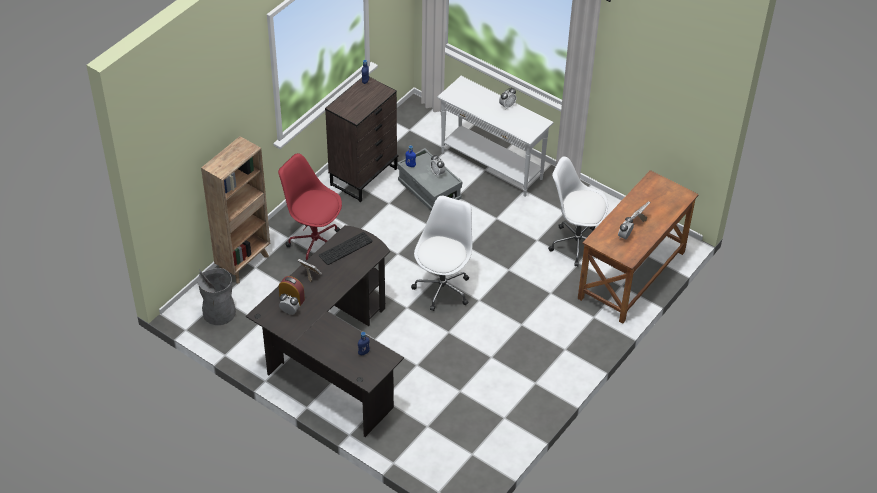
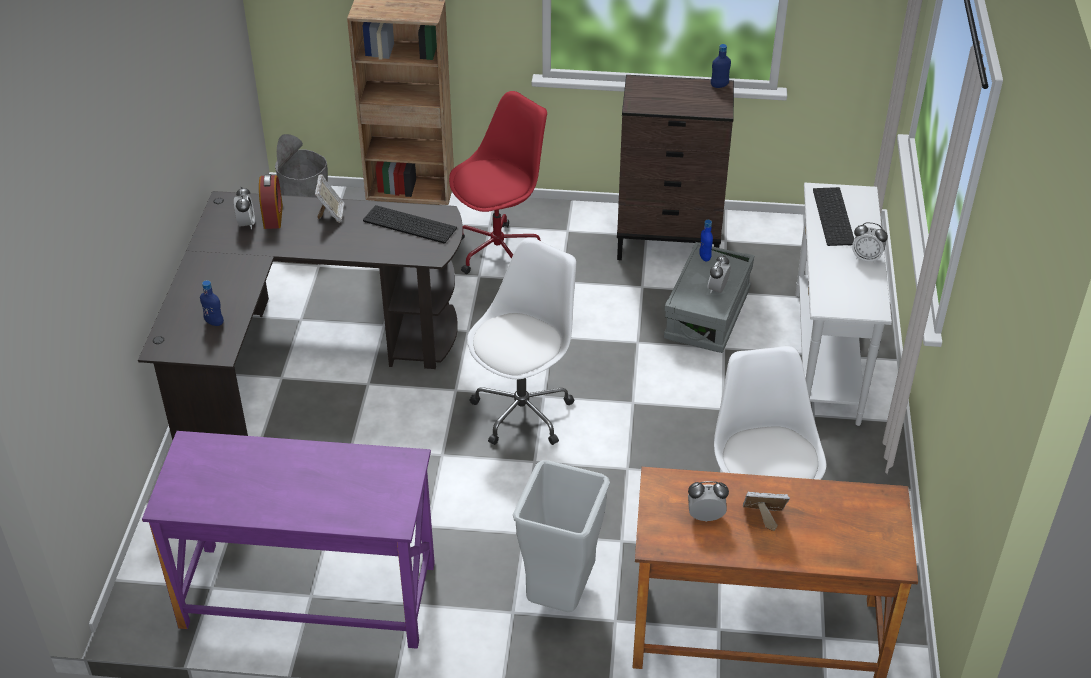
camera: 60 degrees right, 5 degrees down
red office chair [278,153,342,261] -> red office chair turned 45 degrees clockwise [449,91,547,274]
white office chair [411,196,472,311] -> white office chair turned 45 degrees counterclockwise [467,238,576,445]
none -> purple desk [142,431,435,649]
none -> grey trash can [513,460,610,612]
none -> keyboard [813,187,854,246]

